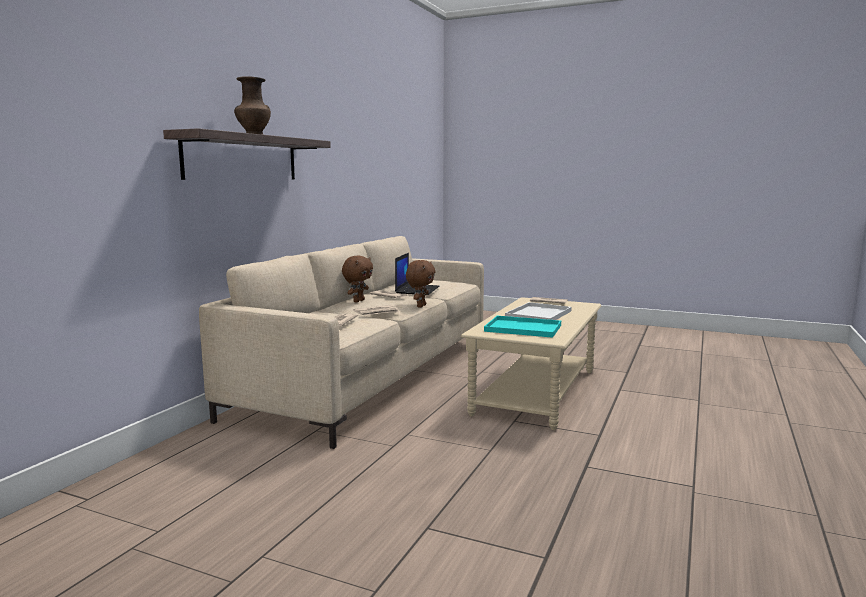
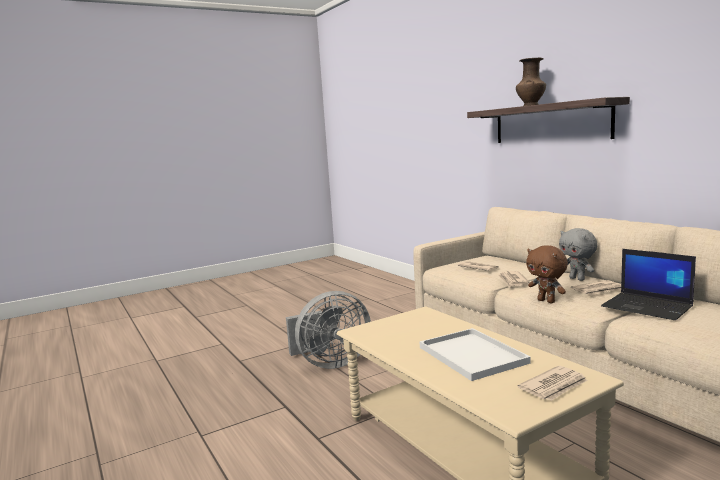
camera: 125 degrees right, 0 degrees up
brown plush toy [342,256,373,302] -> grey plush toy [559,228,598,281]
turquoise tray [484,316,561,338] -> none
none -> grey fan [286,291,371,369]

